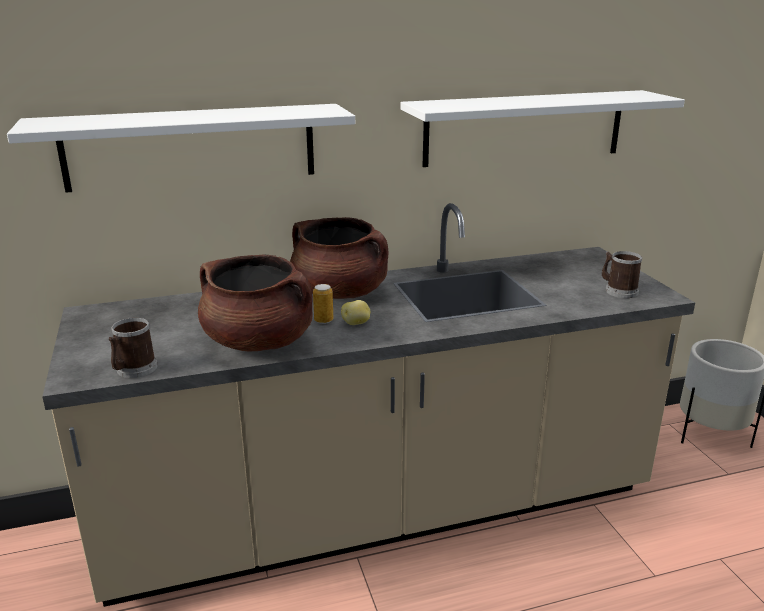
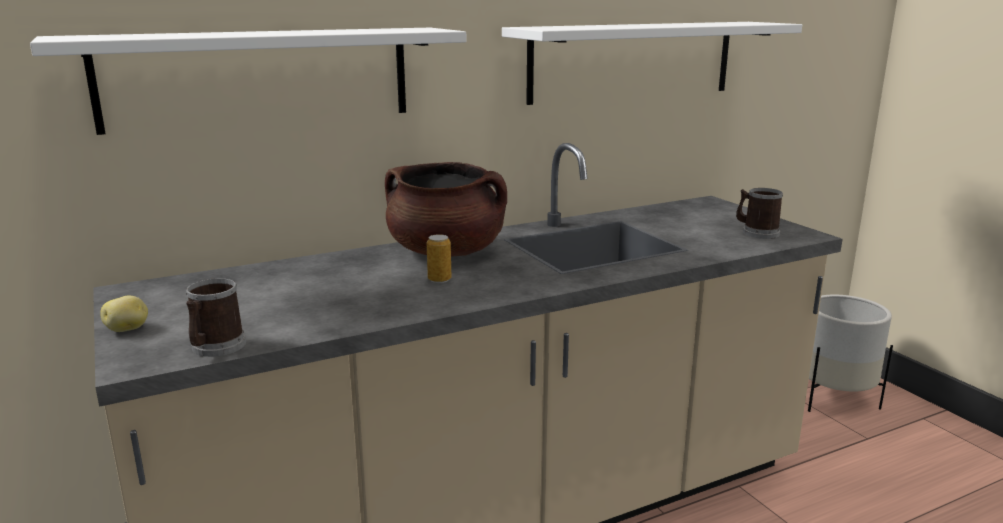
camera: 10 degrees left, 5 degrees down
brown cooking pot [198,255,313,351] -> none
potato [341,300,370,325] -> potato moved to [100,296,148,332]

